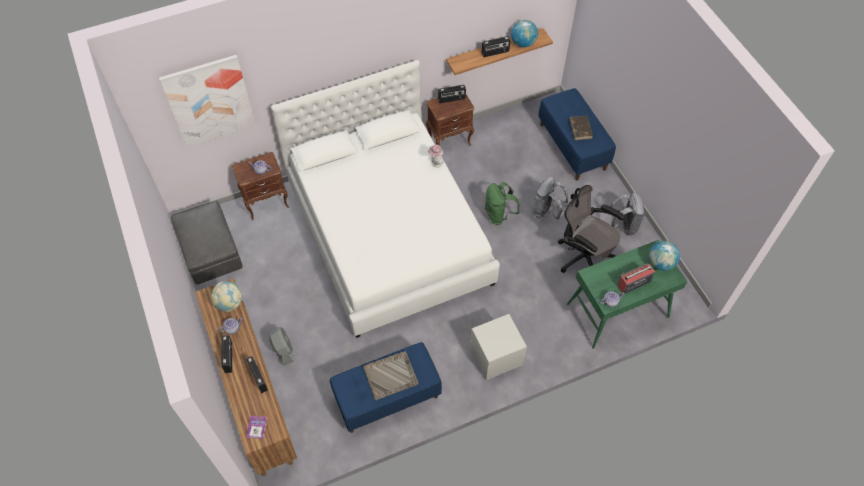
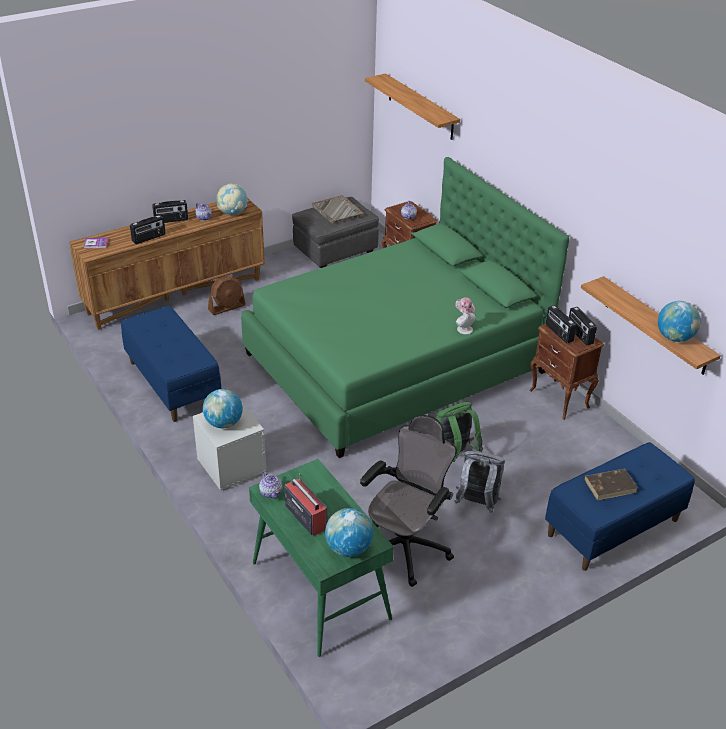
camera: 80 degrees right, 20 degrees down
picture [159,55,256,148] -> shelf [365,73,460,140]
grey fan [269,327,293,366] -> brown fan [208,276,246,315]
white bed [271,60,500,338] -> green bed [241,157,570,458]
grey tray [363,351,418,400] -> grey tray moved to [312,195,364,224]
radio [481,36,510,57] -> radio moved to [546,305,576,343]
grey backpack [610,193,645,235] -> none
none -> globe [203,389,243,428]

